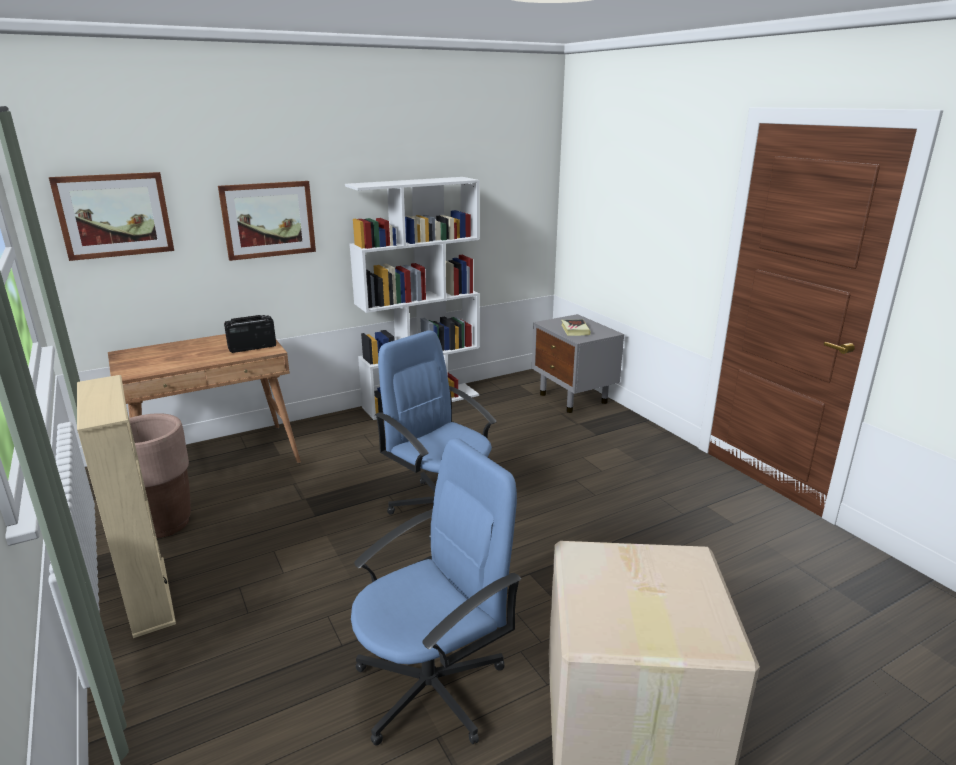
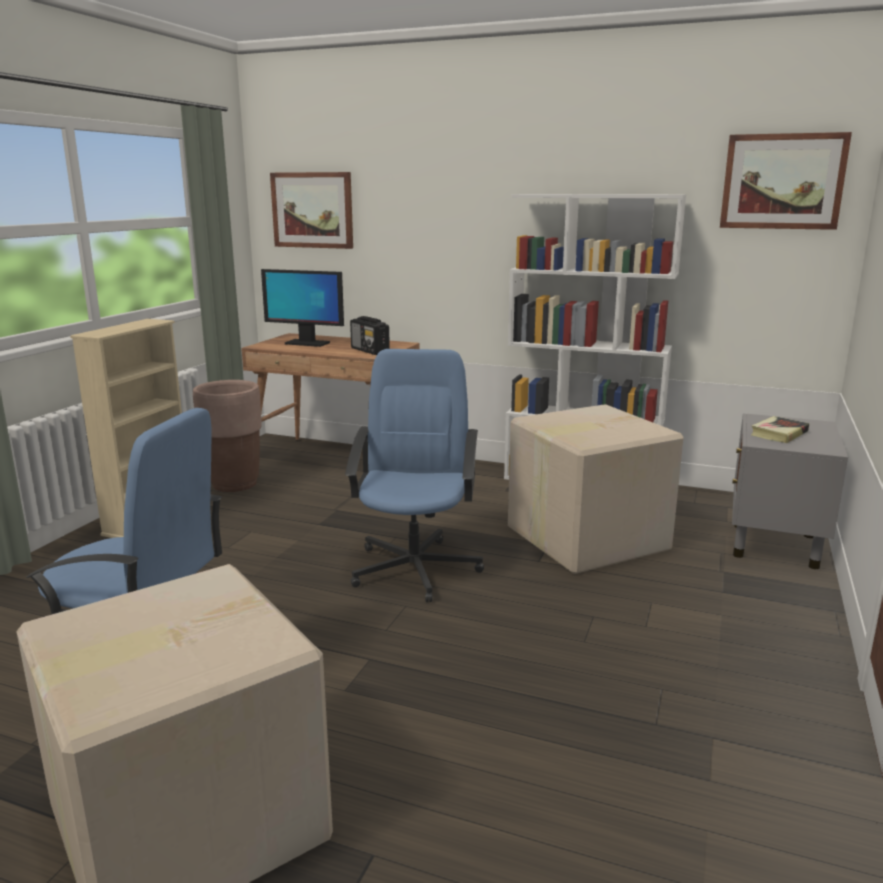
camera: 50 degrees right, 5 degrees down
picture [218,181,316,261] -> picture moved to [720,132,852,230]
radio [224,315,276,353] -> radio turned 150 degrees counterclockwise [350,316,390,355]
none -> monitor [261,269,344,347]
none -> cardboard box [508,404,684,574]

